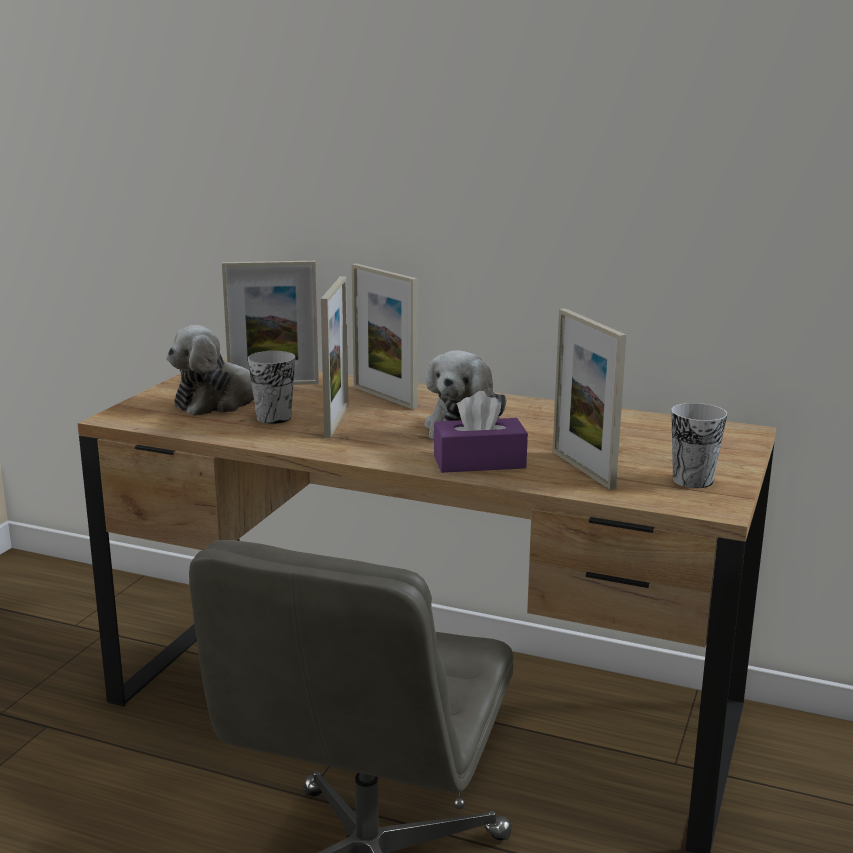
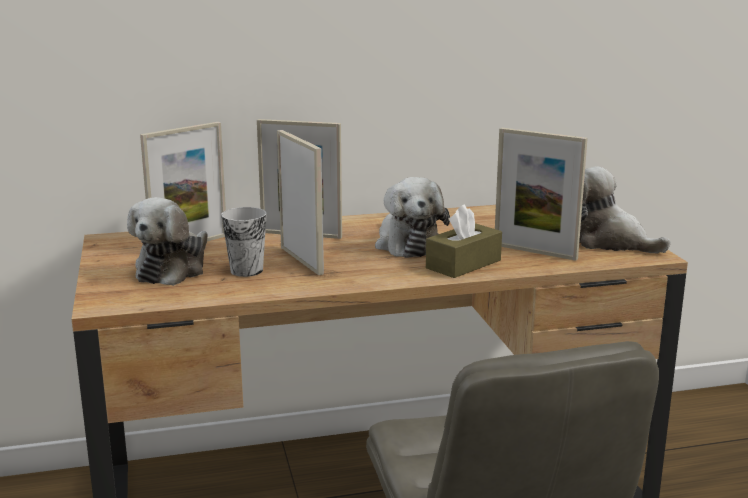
camera: 35 degrees left, 0 degrees up
purple tissue box [433,391,528,473] -> brown tissue box [426,204,502,278]
cup [671,403,728,488] -> plush toy [579,166,671,253]

